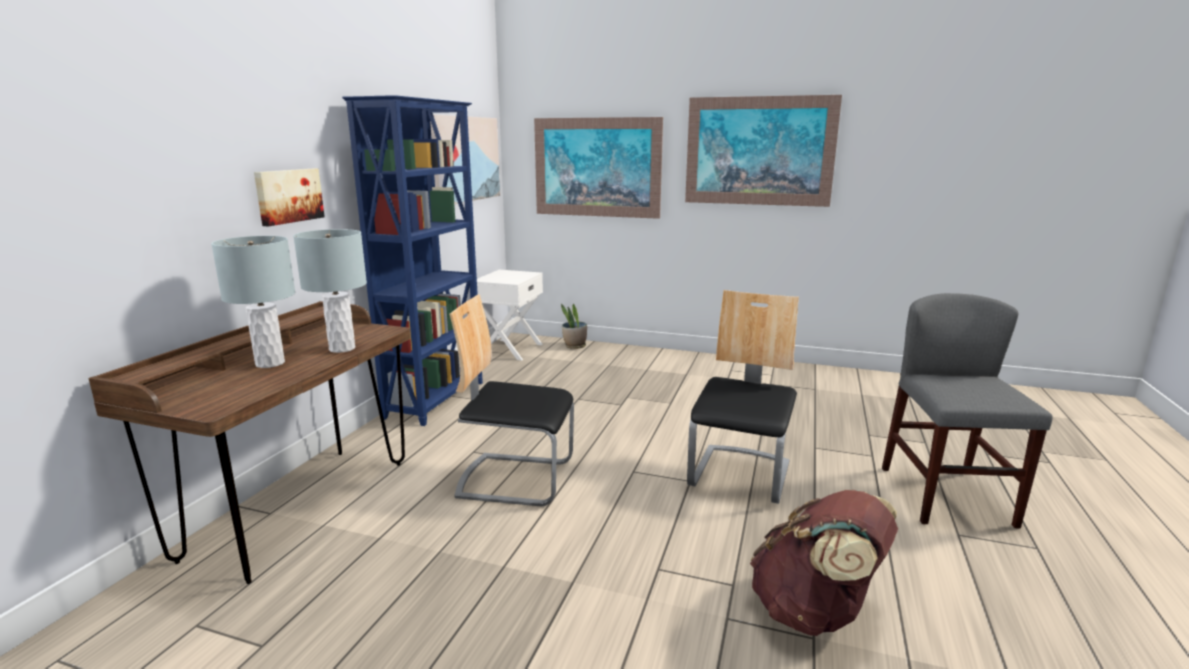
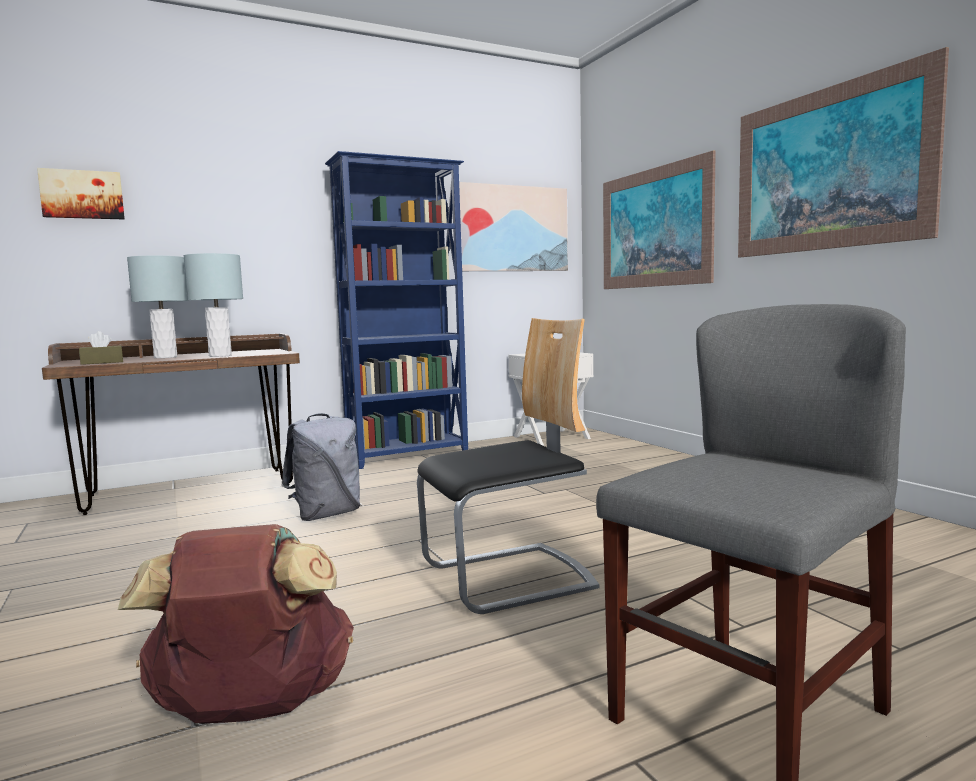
camera: 45 degrees right, 10 degrees down
picture [254,169,325,226] -> picture moved to [37,168,125,220]
chair [449,294,574,506] -> grey backpack [281,413,360,521]
potted plant [561,304,587,349] -> none
none -> brown tissue box [79,331,123,365]

